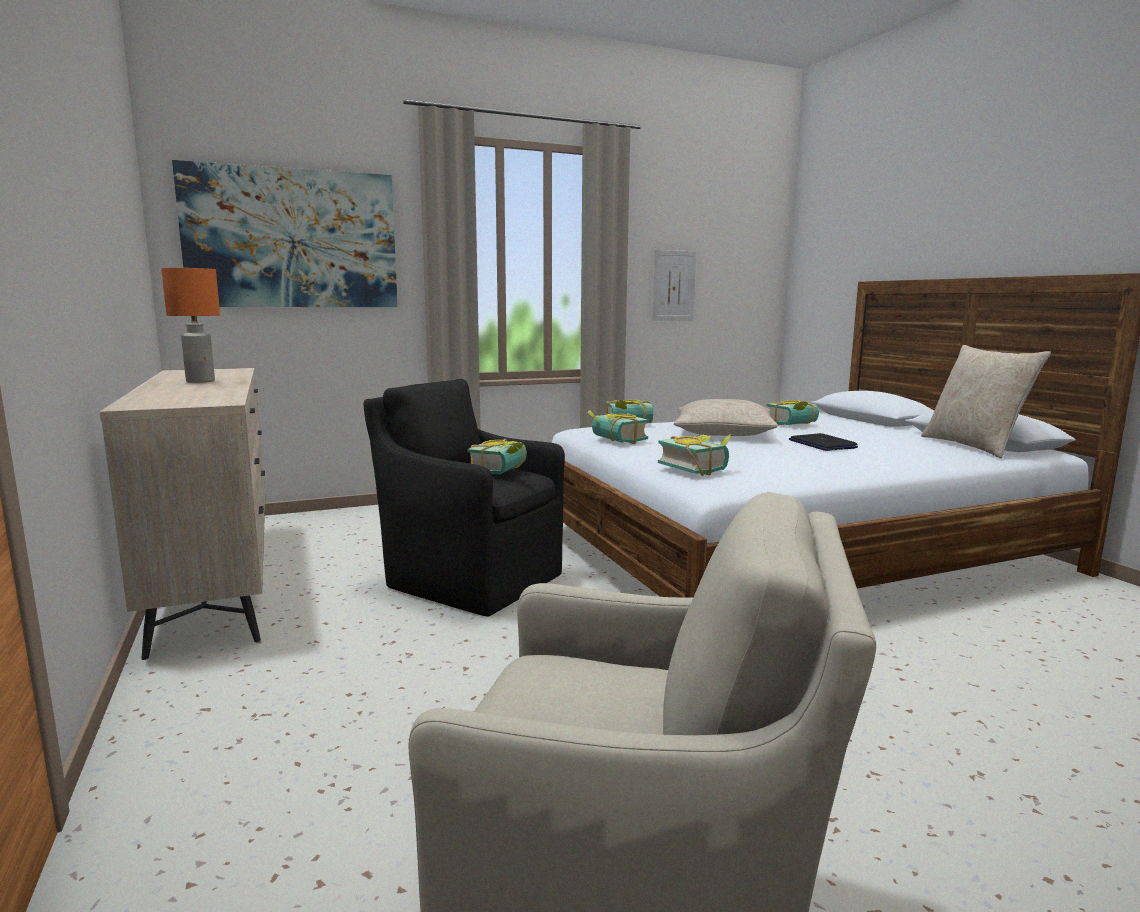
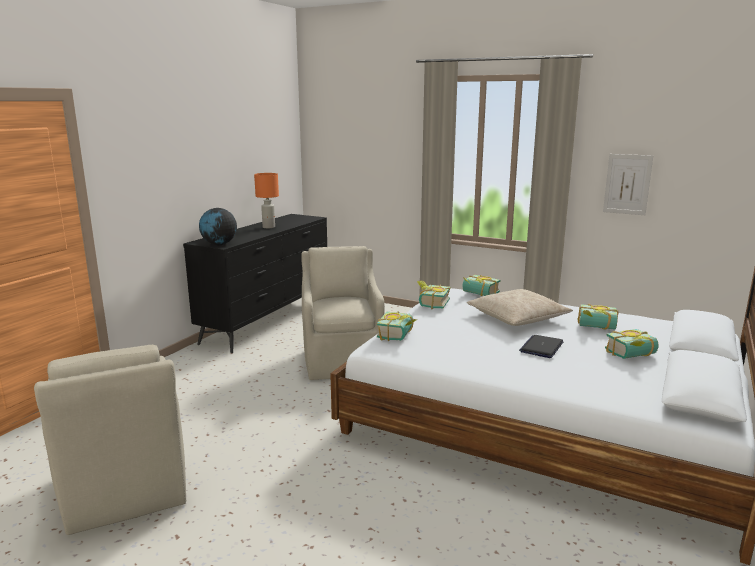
camera: 50 degrees right, 5 degrees up
beige dresser [100,368,265,660] -> black dresser [183,214,327,353]
picture [172,160,398,307] -> none
black armchair [364,379,565,617] -> beige armchair [301,246,385,380]
book [467,439,527,474] -> book moved to [605,329,658,359]
beige pillow [921,345,1051,458] -> none
none -> globe [199,208,237,245]

